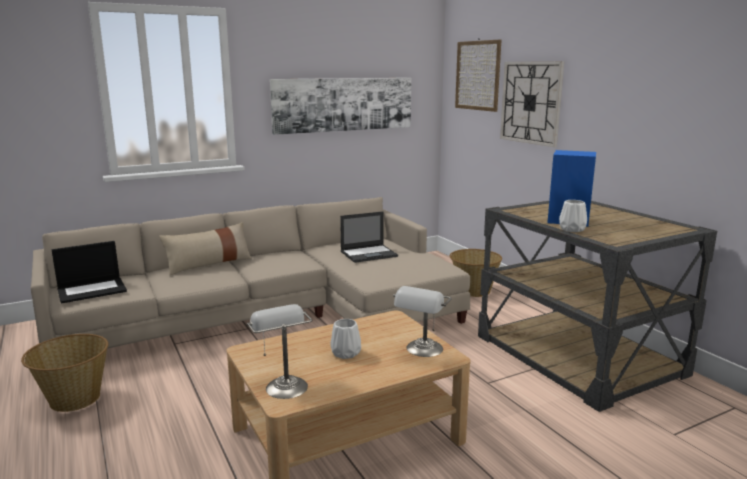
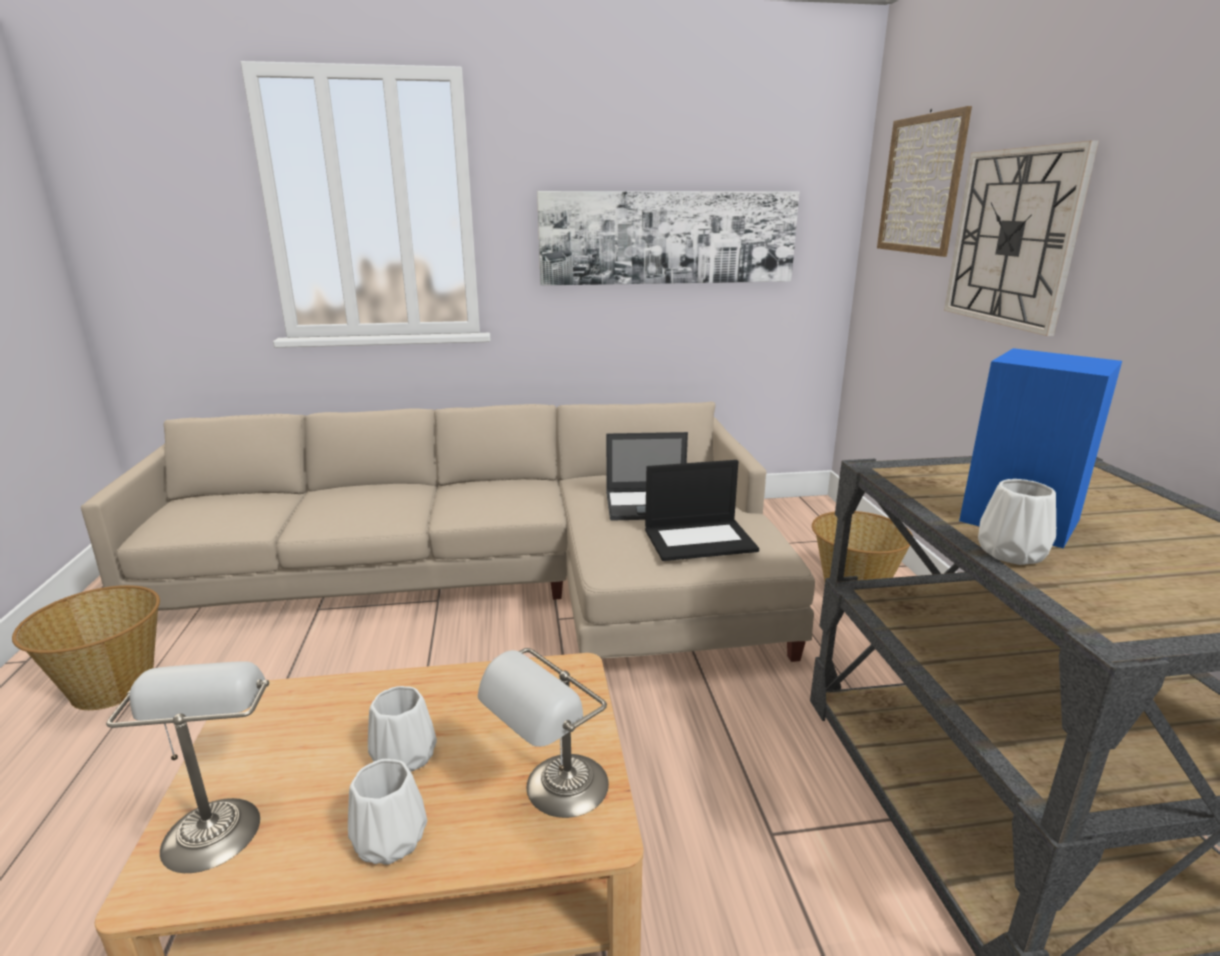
camera: 20 degrees right, 5 degrees up
laptop [52,241,127,304] -> laptop moved to [645,460,759,561]
beige pillow [159,222,252,276] -> none
none -> white vase [348,759,427,865]

